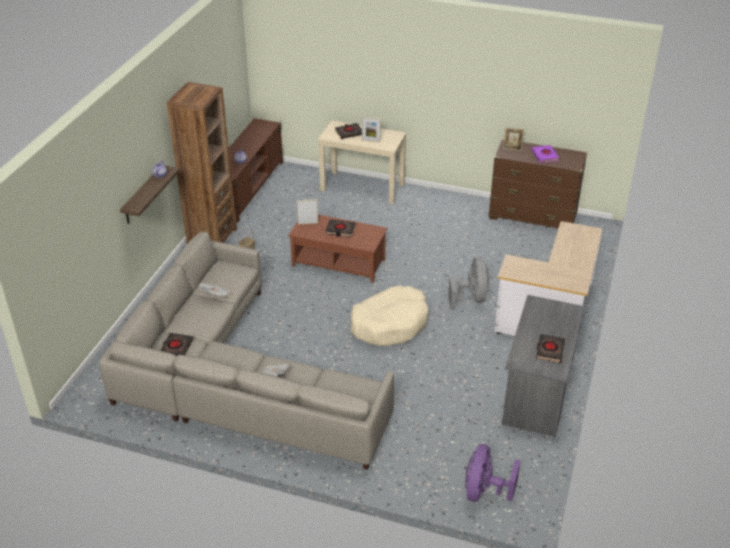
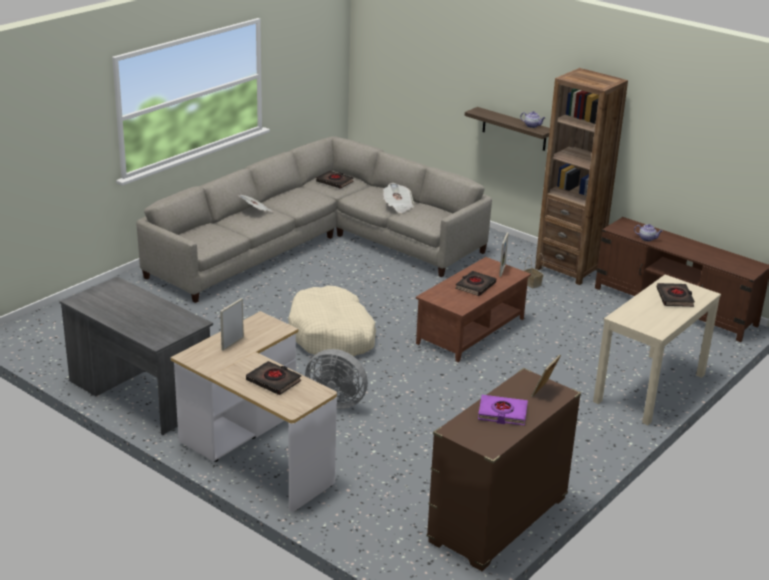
camera: 110 degrees right, 10 degrees down
picture frame [362,117,381,142] -> picture frame moved to [220,298,244,351]
purple fan [465,444,520,502] -> none
black book [536,334,566,363] -> black book moved to [246,361,301,395]

